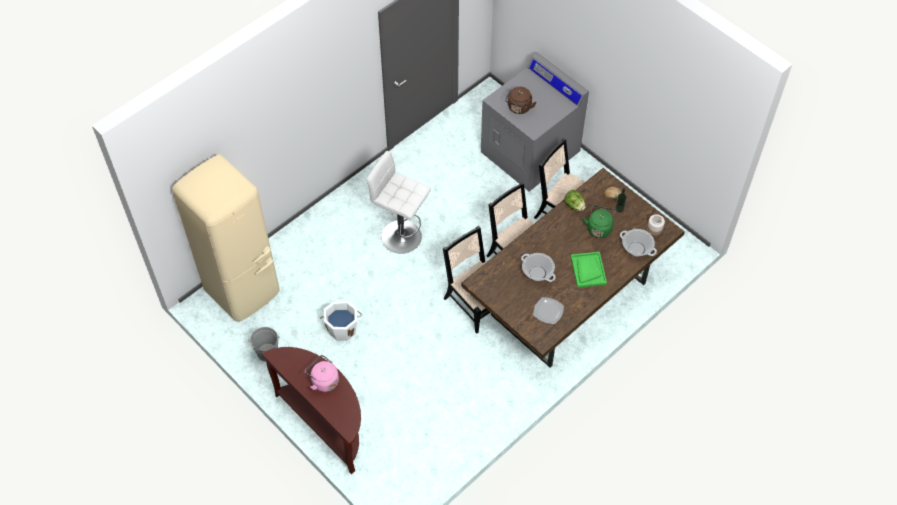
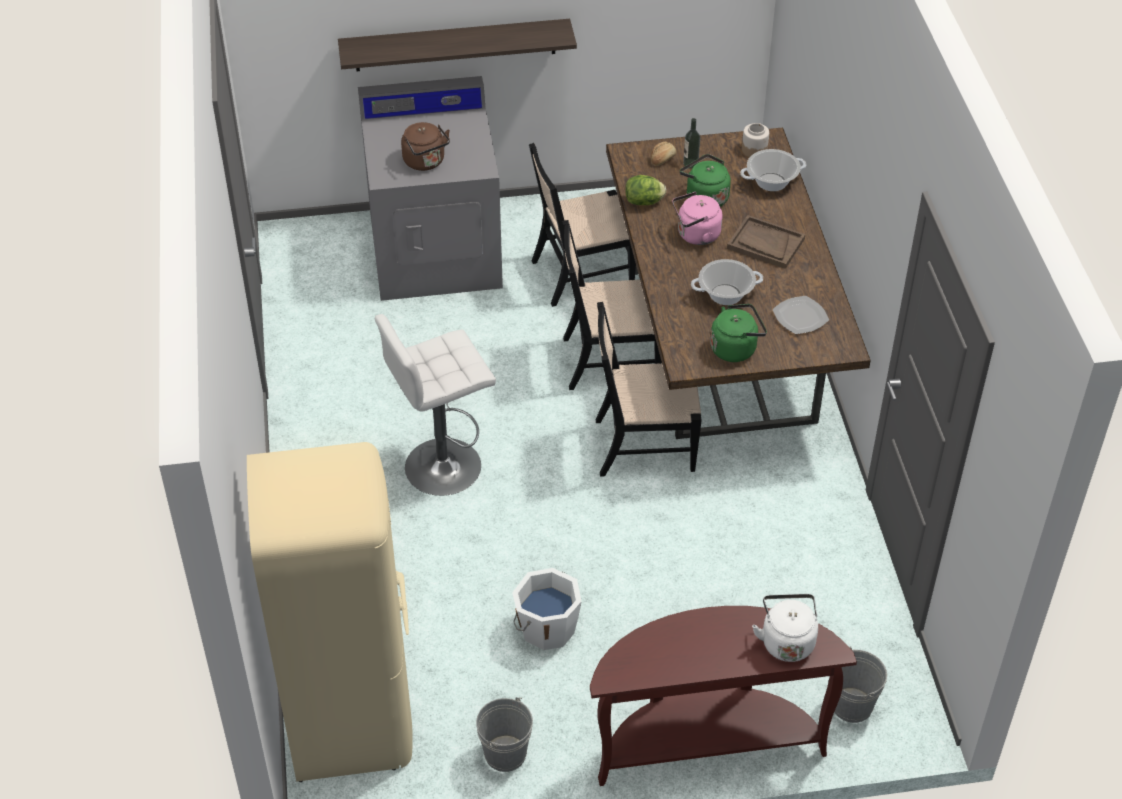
camera: 55 degrees left, 10 degrees down
pink kettle [305,355,339,392] -> pink kettle moved to [672,192,723,245]
green tray [571,252,607,288] -> brown tray [727,215,805,269]
none -> shelf [338,19,577,71]
none -> green kettle [710,304,767,362]
none -> white kettle [752,594,818,662]
none -> grey bucket [834,646,887,723]

